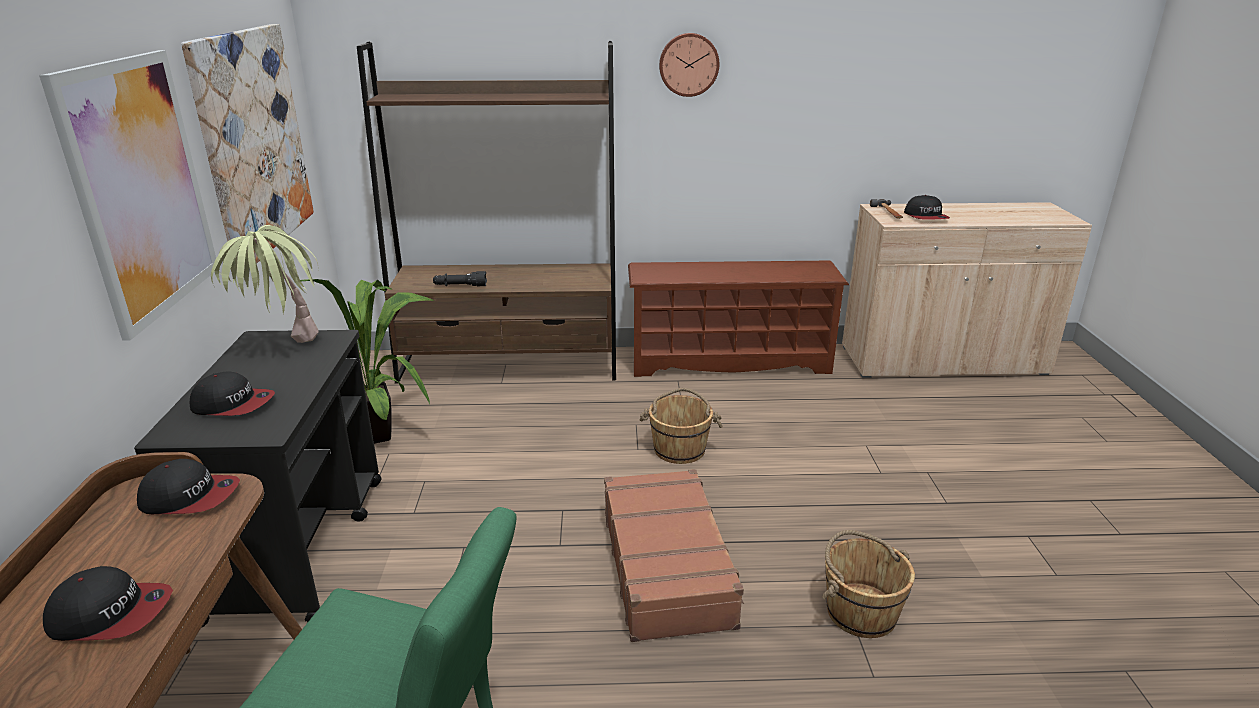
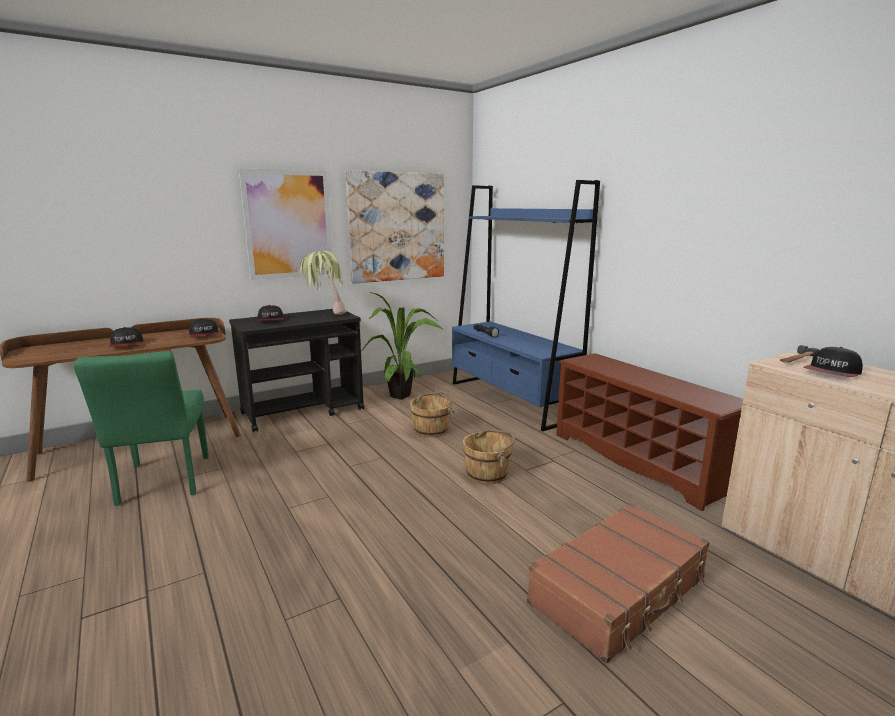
camera: 60 degrees right, 10 degrees down
brown bookcase [357,41,616,384] -> blue bookcase [452,180,600,431]
brown suitcase [604,469,744,642] -> brown suitcase moved to [527,503,710,664]
wall clock [659,33,719,97] -> none
brown bucket [822,530,915,638] -> brown bucket moved to [408,391,455,437]

